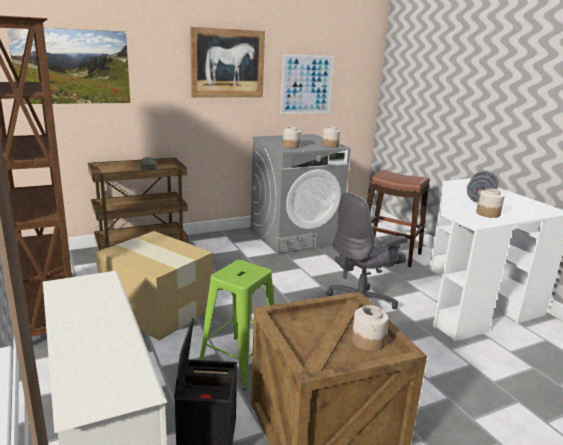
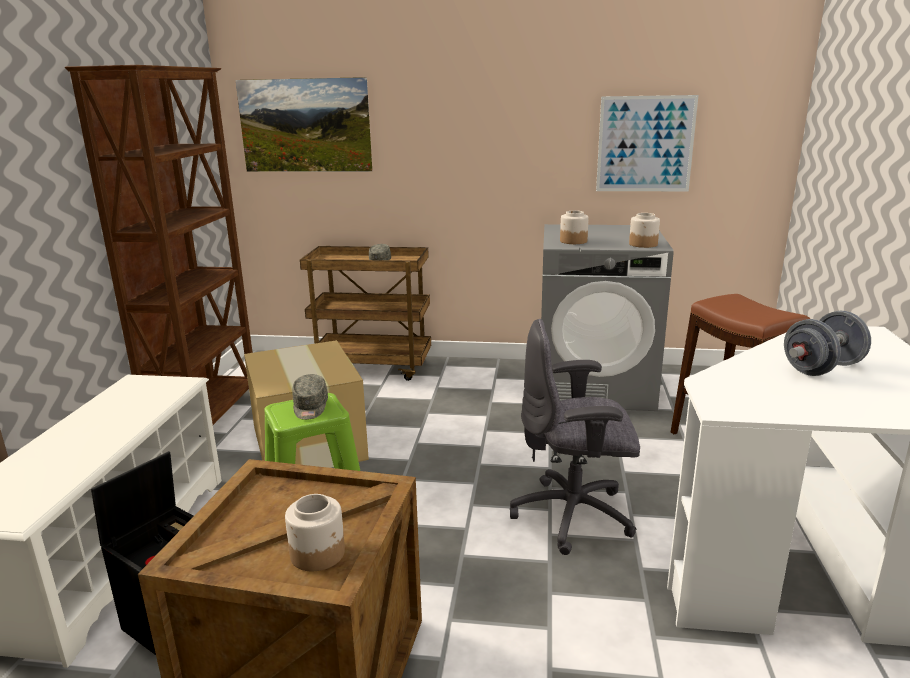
camera: 35 degrees right, 0 degrees up
picture [190,27,265,98] -> none
jar [476,188,504,218] -> none
none -> grey cap [292,374,328,420]

